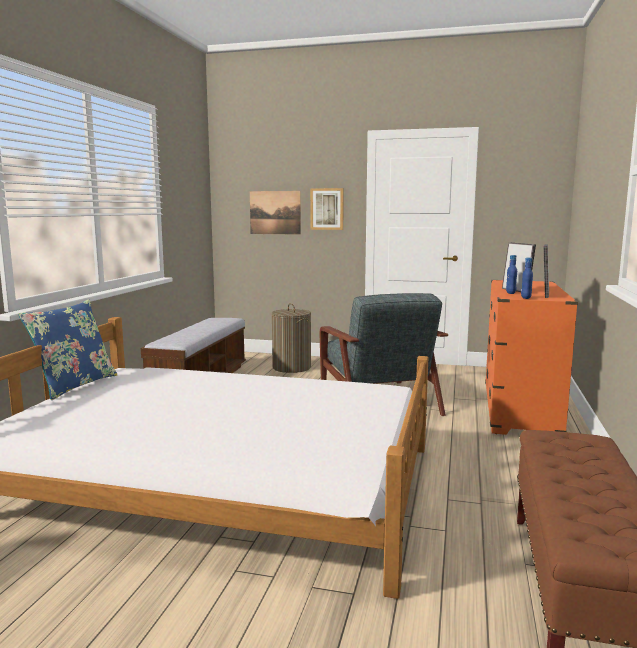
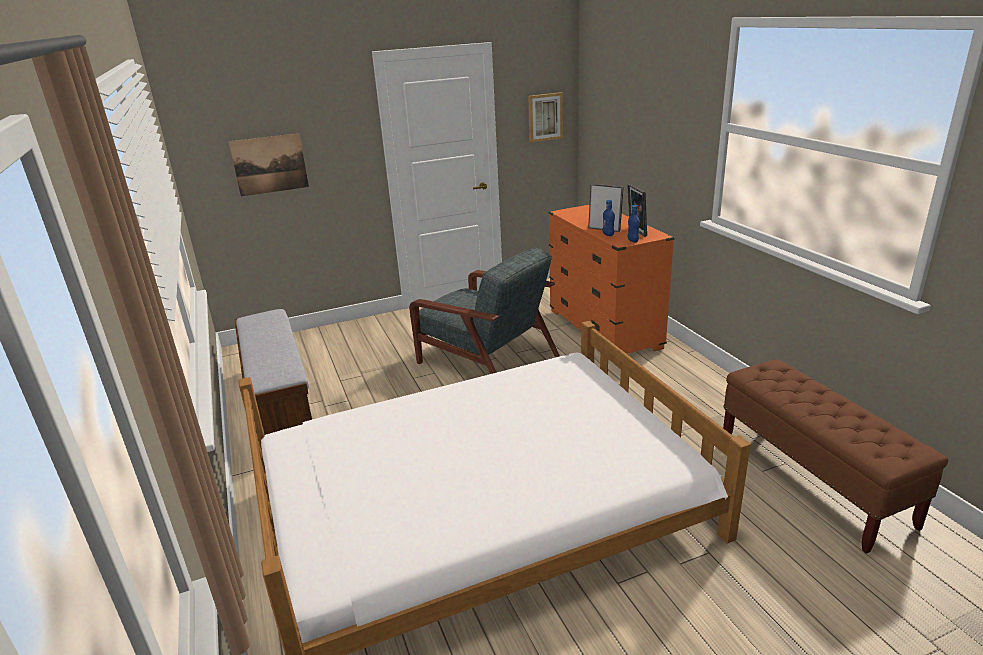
camera: 35 degrees left, 15 degrees up
blue pillow [18,299,117,400] -> none
laundry basket [271,303,311,373] -> none
picture [310,188,344,230] -> picture moved to [528,92,563,142]

